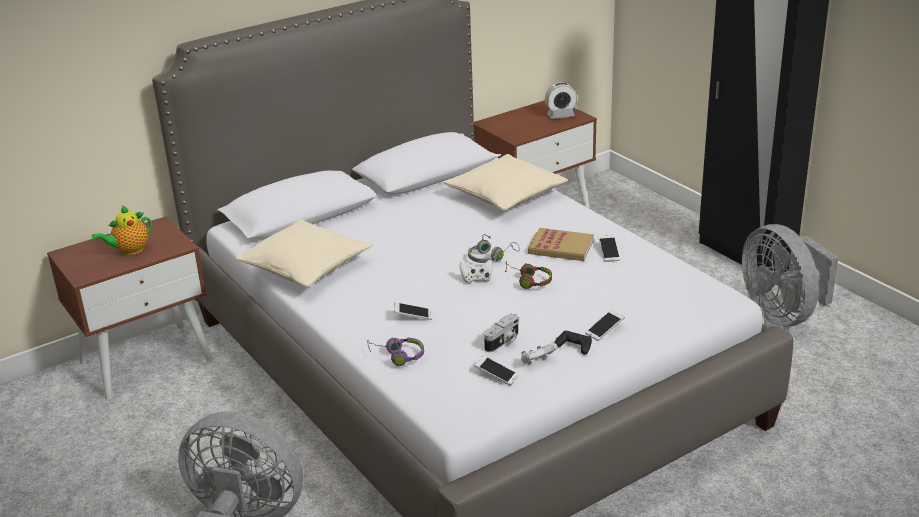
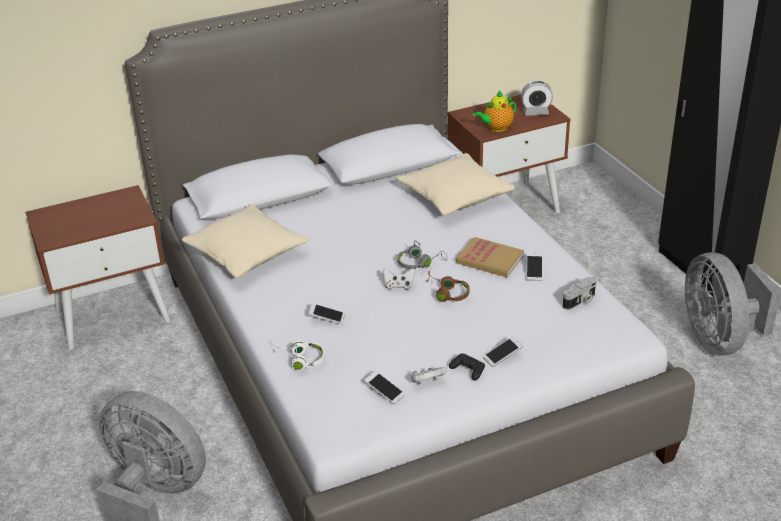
camera: 10 degrees right, 5 degrees up
teapot [92,205,152,255] -> teapot moved to [473,91,516,132]
purple headphones [368,338,424,366] -> white headphones [274,341,325,370]
camera [484,314,519,352] -> camera moved to [563,277,597,310]

